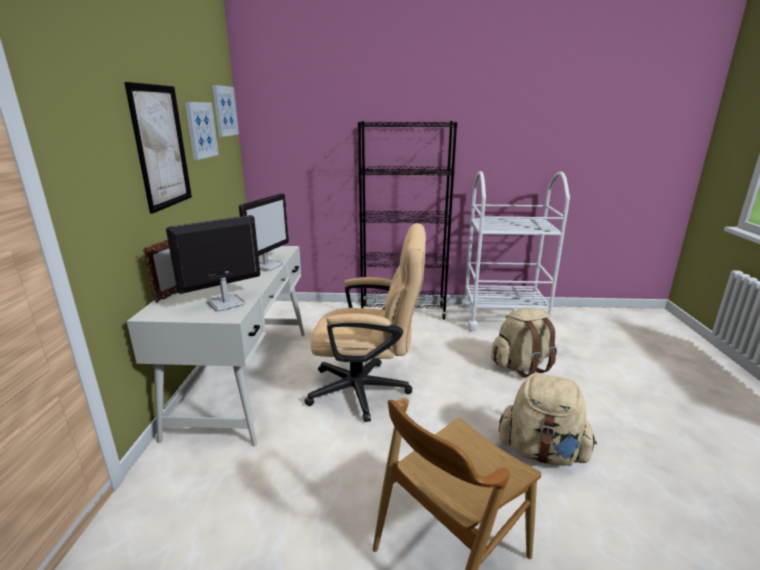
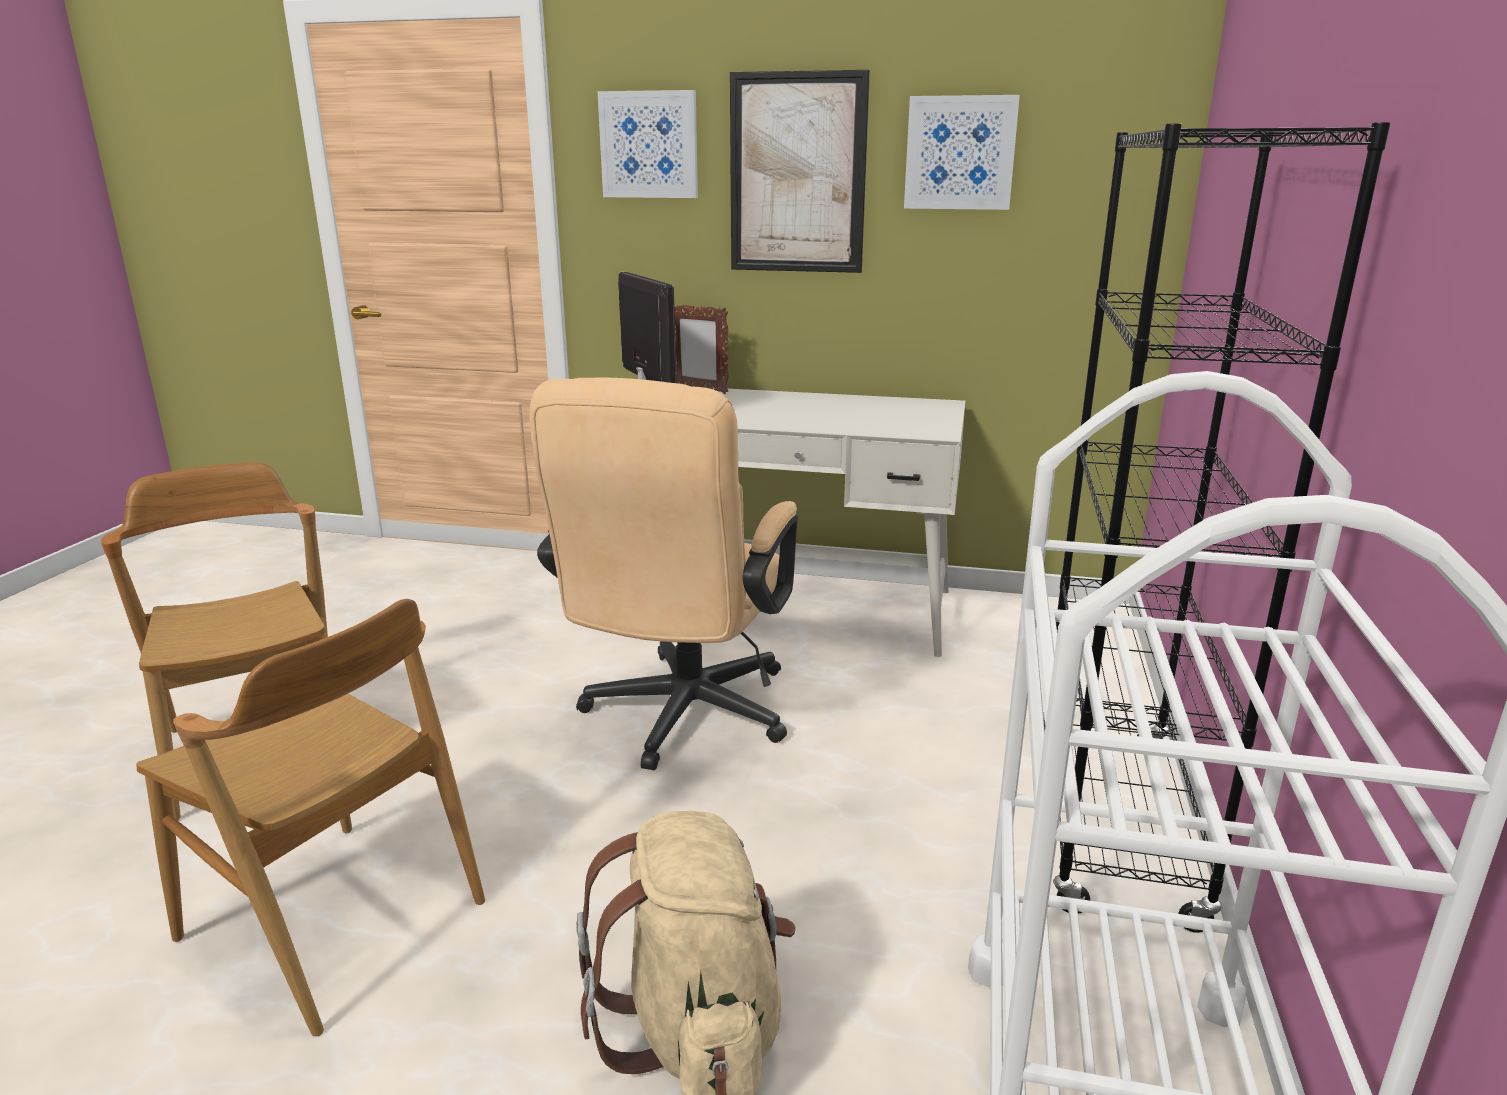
camera: 100 degrees right, 0 degrees up
picture [212,85,239,137] -> picture moved to [598,90,698,198]
monitor [239,193,289,271] -> none
beige backpack [499,373,597,466] -> brown chair [137,599,485,1037]

